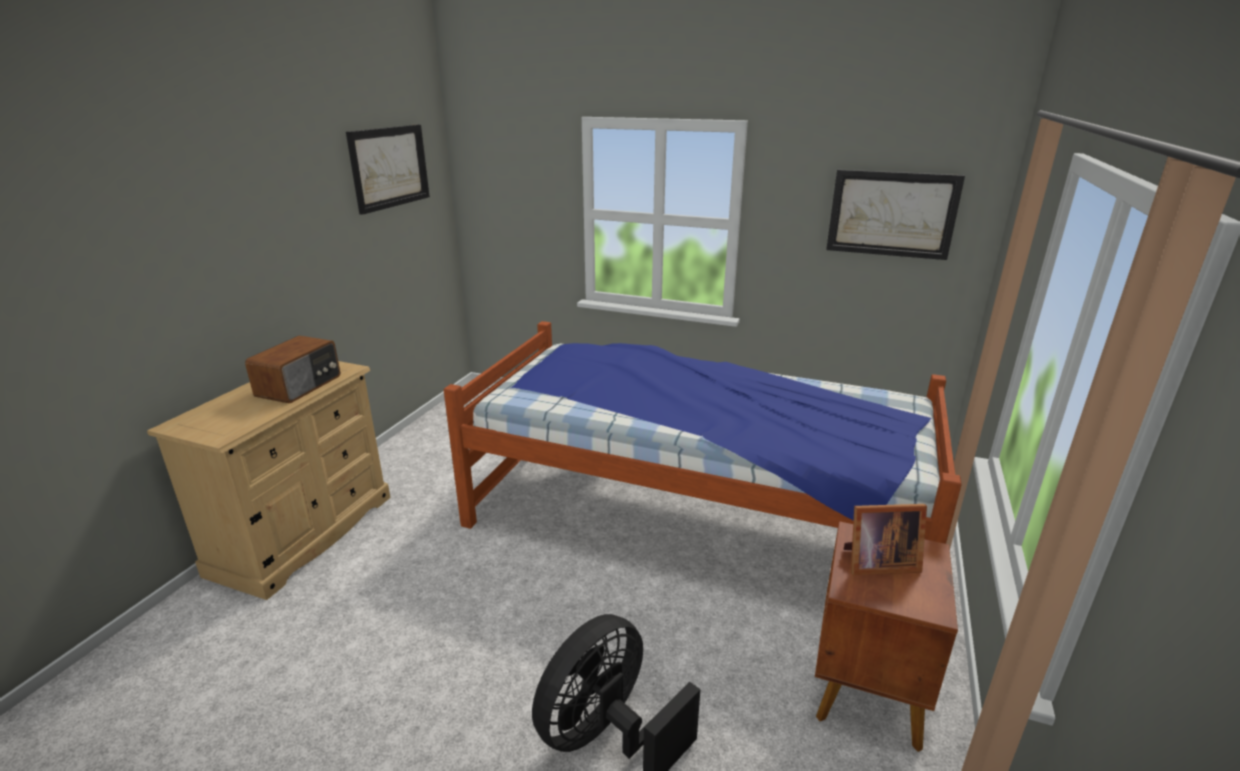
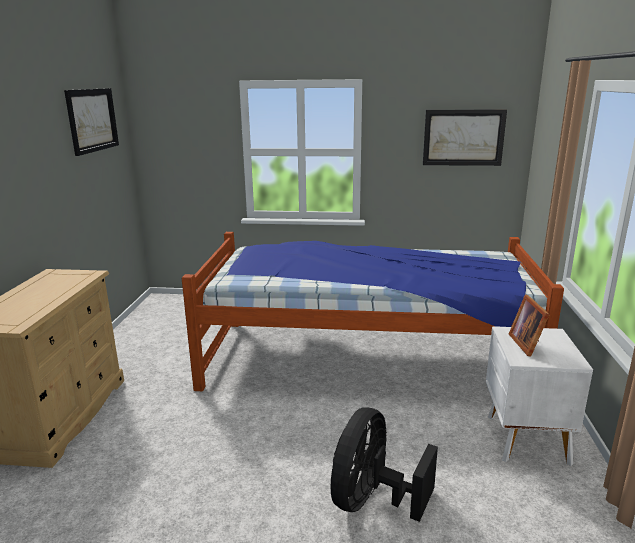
camera: 15 degrees left, 5 degrees down
radio [245,336,340,403] -> none
brown nightstand [815,521,958,752] -> white nightstand [486,326,593,466]
picture frame [844,504,927,575] -> picture frame turned 105 degrees clockwise [509,295,550,357]

